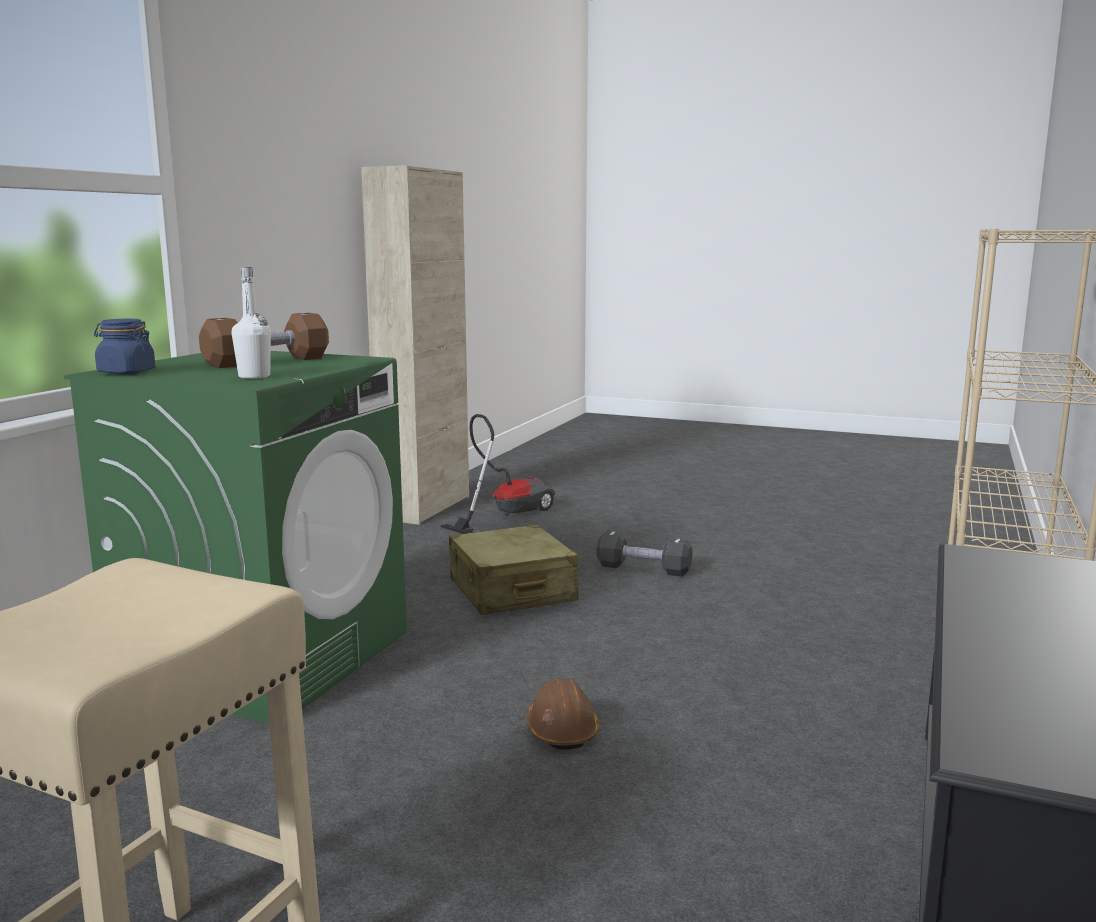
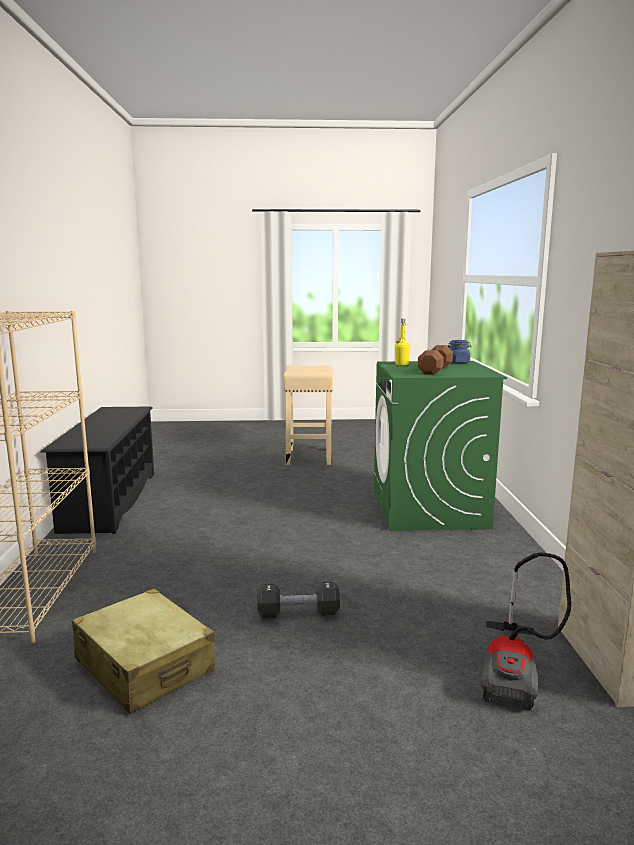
camera: 155 degrees right, 0 degrees up
white bottle [232,267,271,379] -> yellow bottle [395,319,411,365]
beige suitcase [449,524,579,615] -> beige suitcase moved to [72,588,215,714]
brown hard hat [526,678,599,750] -> none

